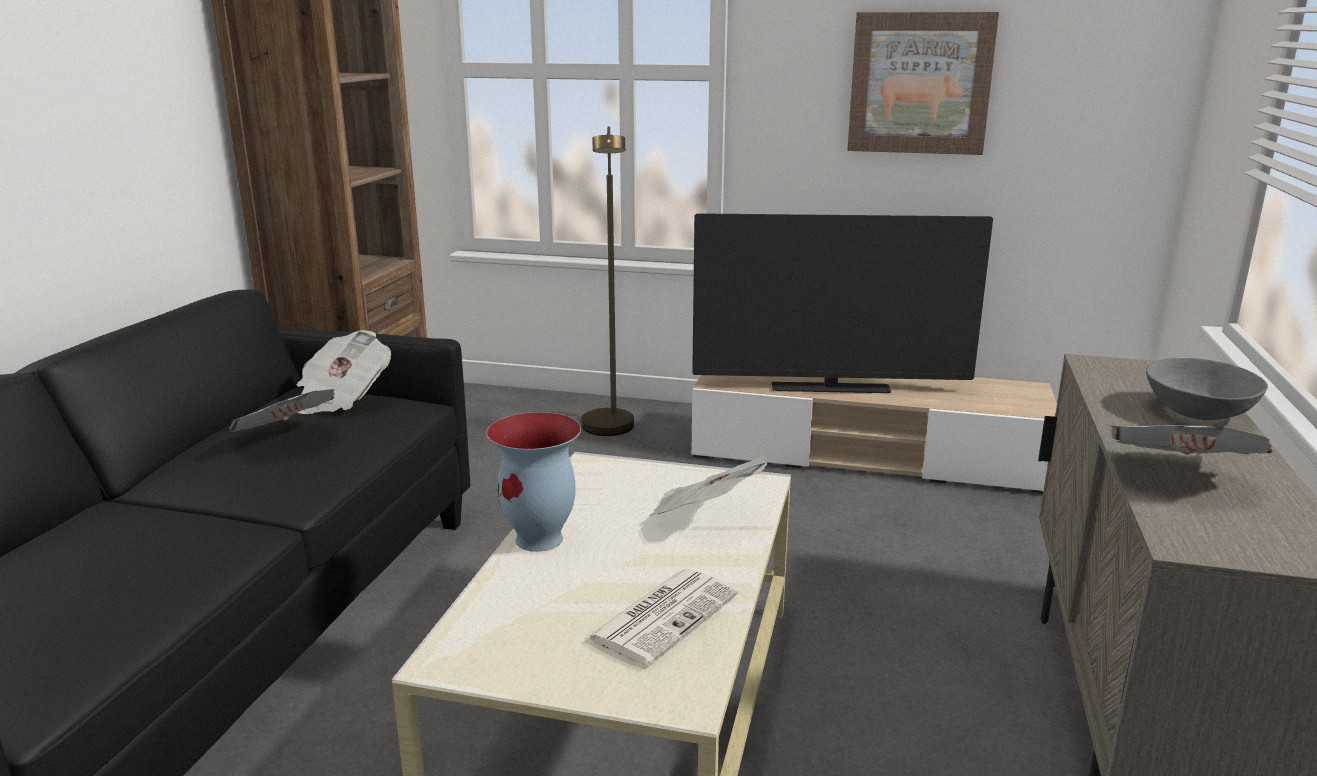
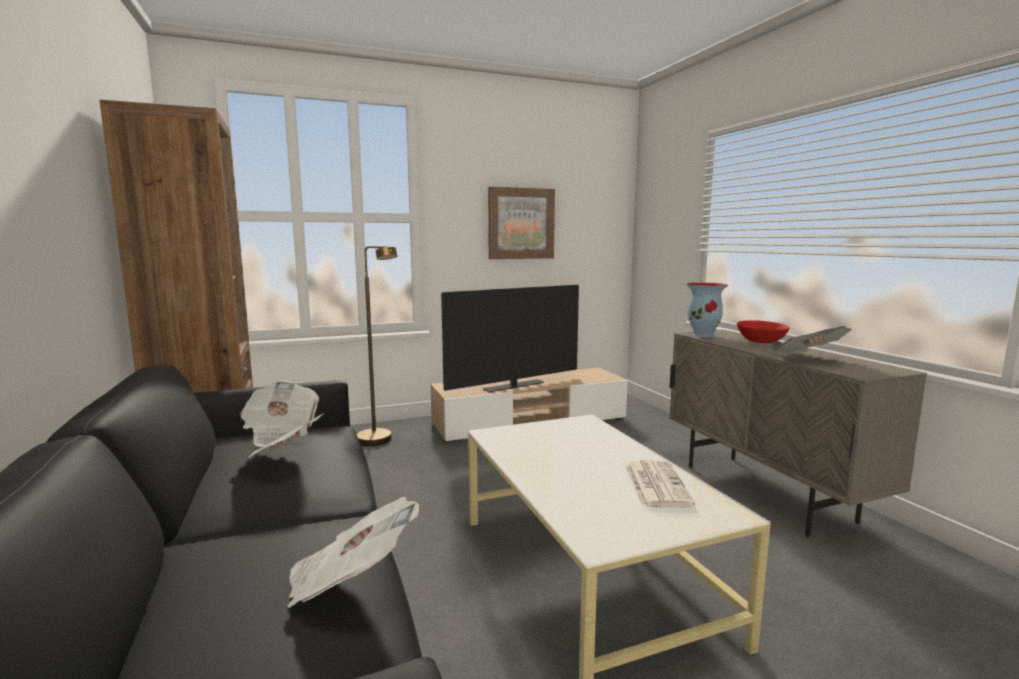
camera: 35 degrees left, 10 degrees down
vase [486,412,581,552] -> vase moved to [686,283,728,338]
newspaper [649,457,767,516] -> newspaper moved to [287,496,419,608]
grey bowl [1146,358,1268,420] -> red bowl [737,320,789,343]

